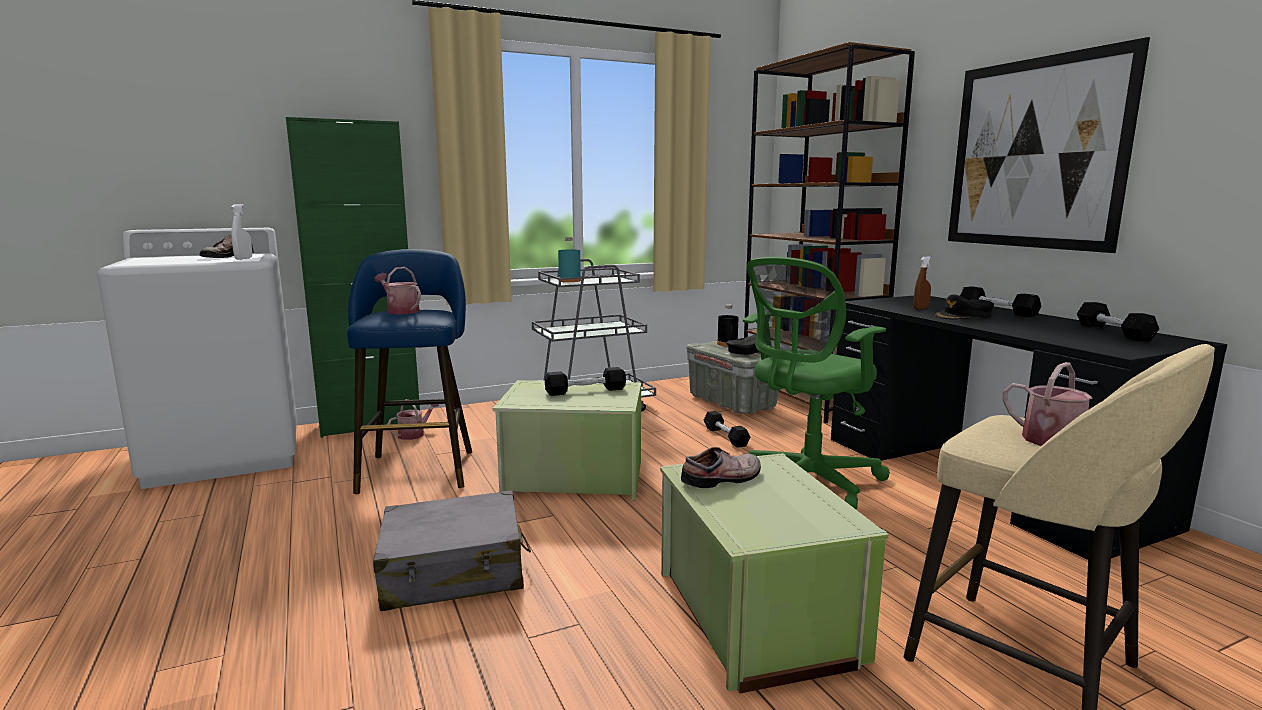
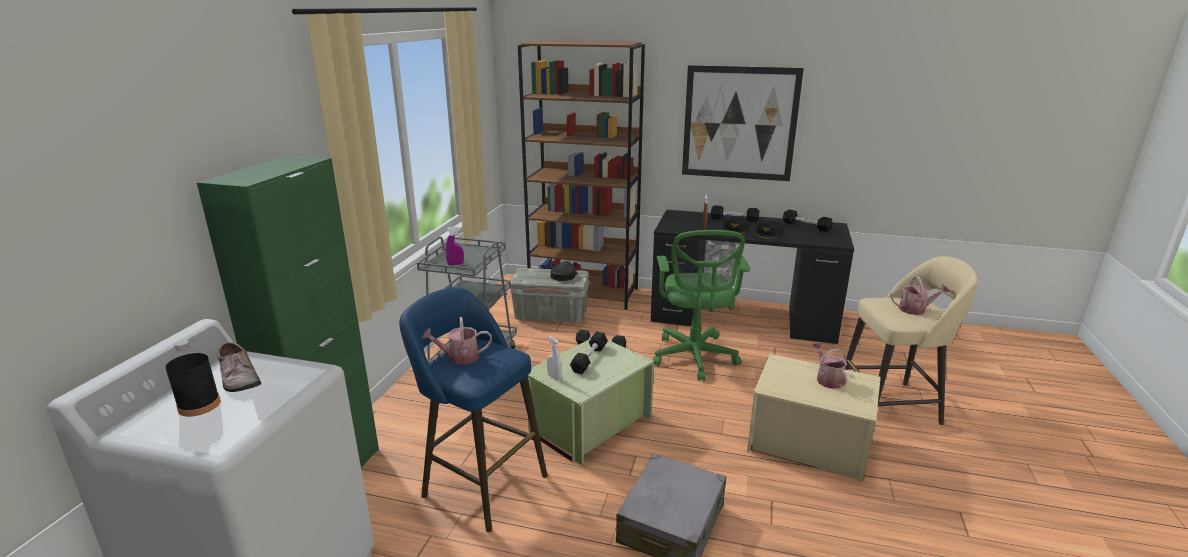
camera: 50 degrees left, 10 degrees up
white spray bottle [231,204,252,260] -> white spray bottle moved to [547,336,562,381]
watering can [387,399,439,440] -> watering can moved to [813,342,848,389]
turquoise bottle [558,237,581,282] -> purple spray bottle [445,227,464,265]
green storage box [660,453,889,693] -> beige storage box [747,353,881,483]
shoe [681,447,761,488] -> none
black bottle [717,304,739,346] -> black bottle moved to [165,340,221,417]
none -> black cap [755,221,784,240]

